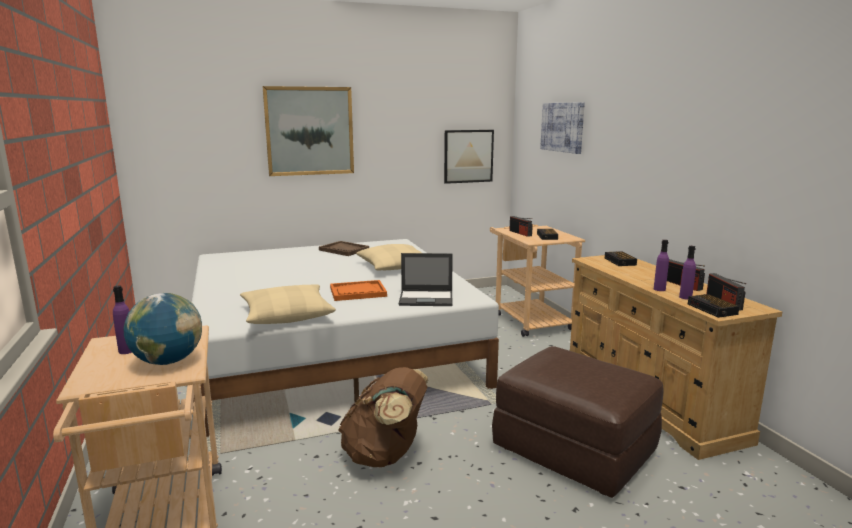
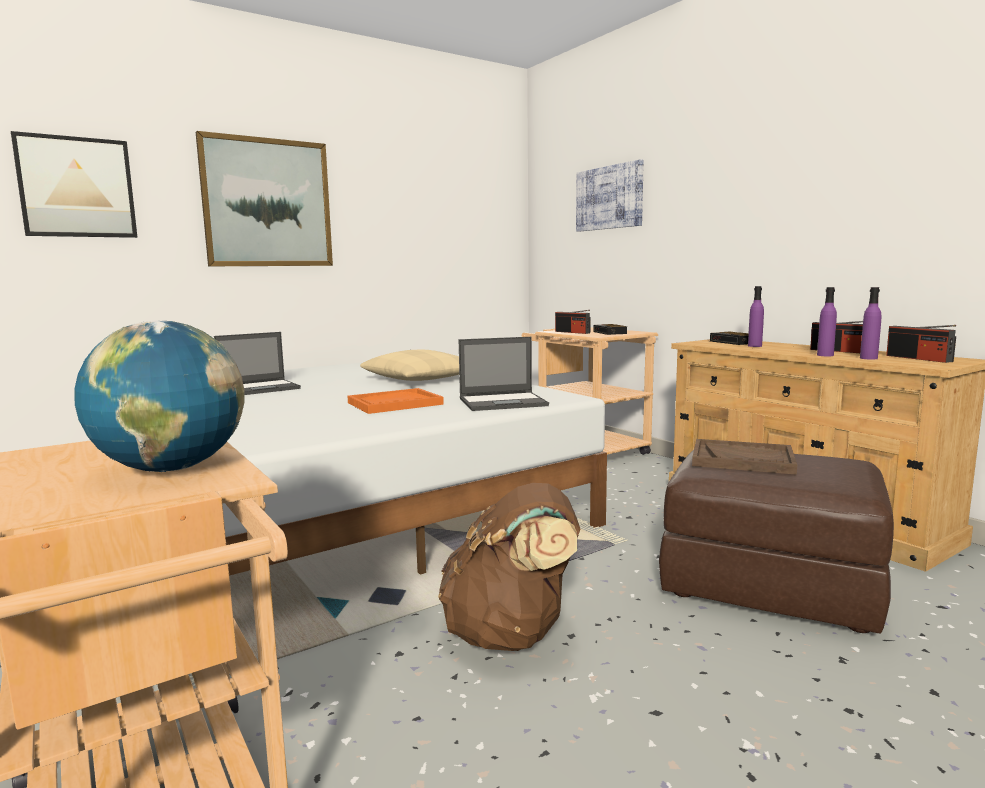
camera: 15 degrees left, 5 degrees down
purple bottle [113,285,132,354] -> purple bottle moved to [748,286,764,347]
beige pillow [240,284,336,324] -> none
brown tray [319,241,369,256] -> brown tray moved to [692,439,797,475]
picture [444,130,494,184] -> picture moved to [11,131,137,238]
alarm clock [688,294,740,318] -> none
none -> laptop [214,332,301,395]

